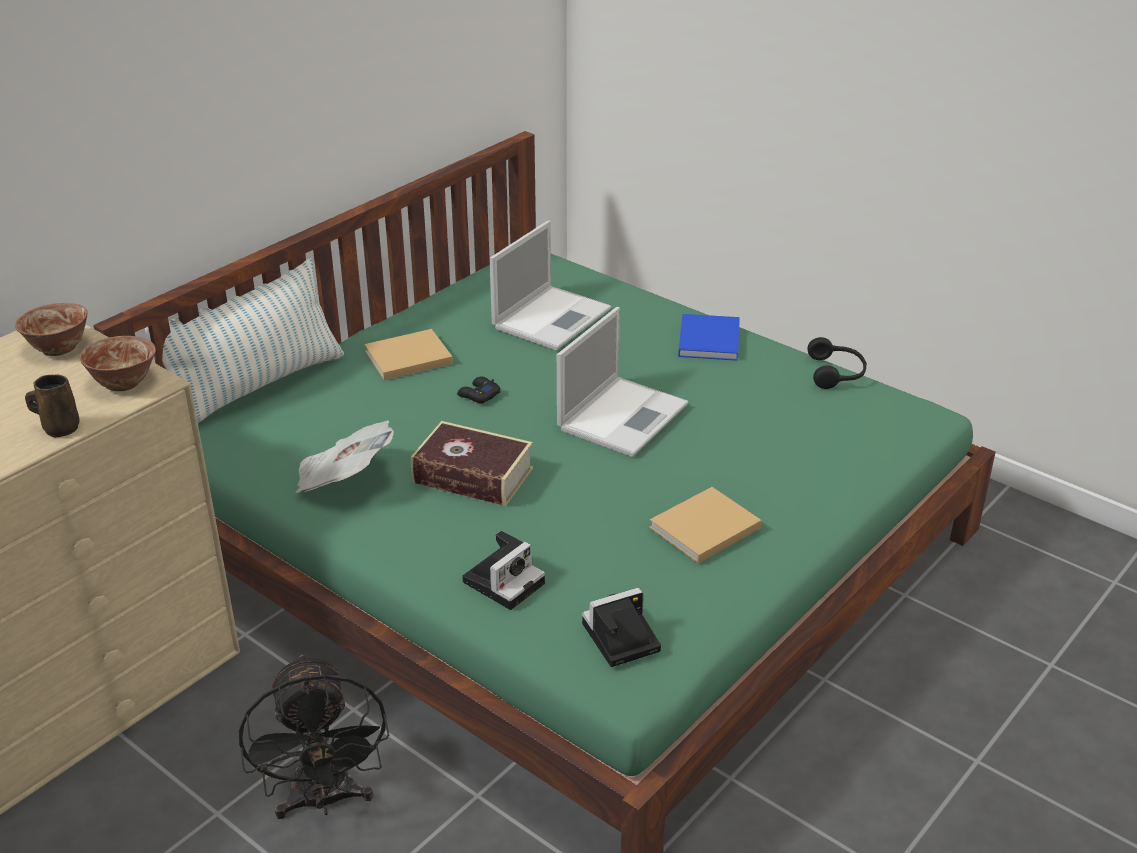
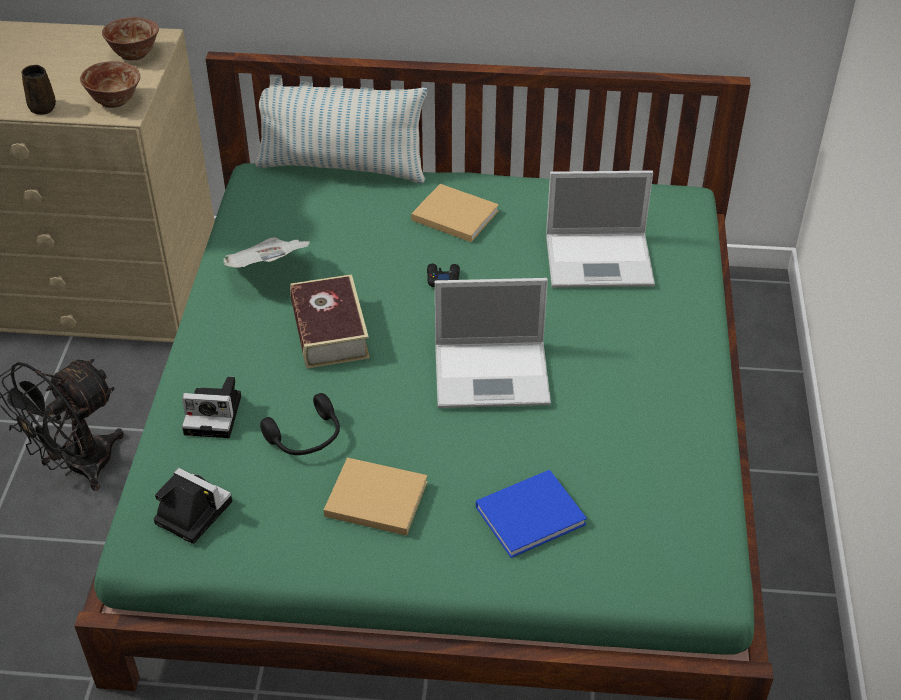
camera: 55 degrees right, 10 degrees up
blue book [678,314,740,361] -> blue book moved to [476,470,587,558]
black headphones [808,337,867,389] -> black headphones moved to [260,393,340,455]

